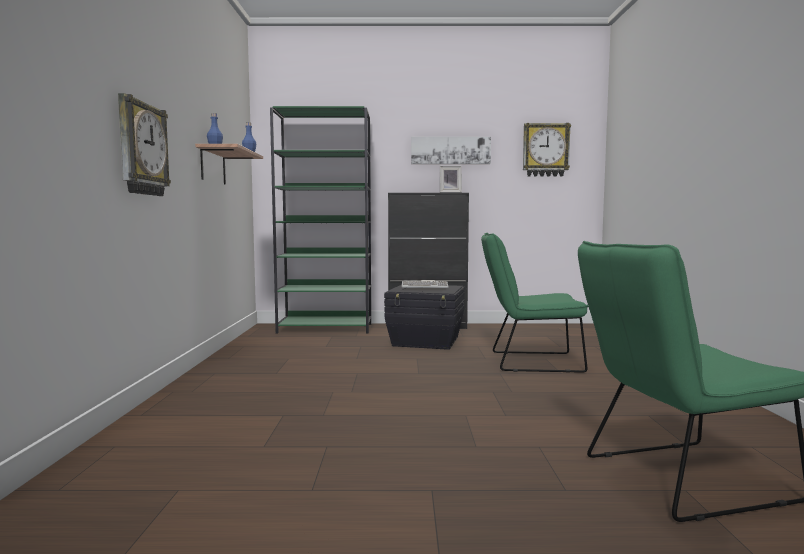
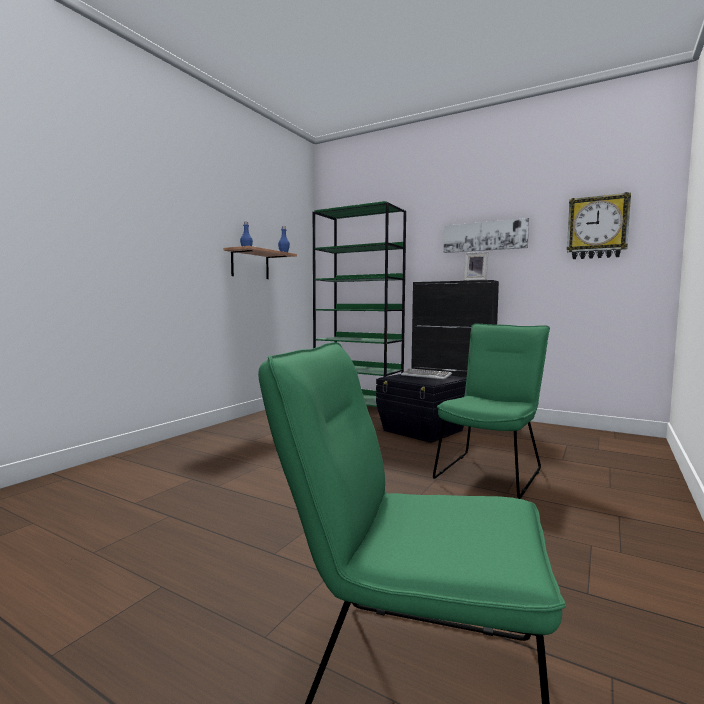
camera: 30 degrees right, 0 degrees up
wall clock [118,93,171,196] -> none
green chair [481,233,588,373] -> green chair turned 90 degrees clockwise [433,323,550,499]

